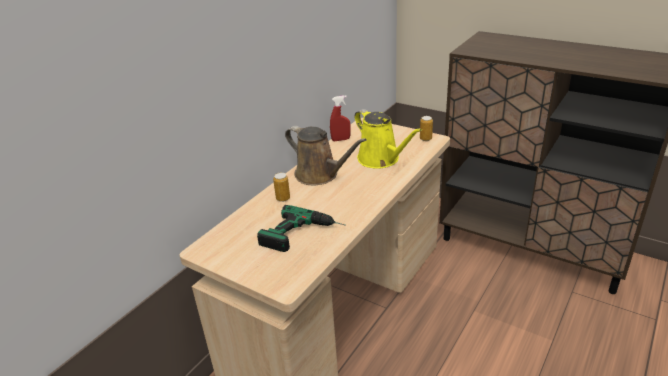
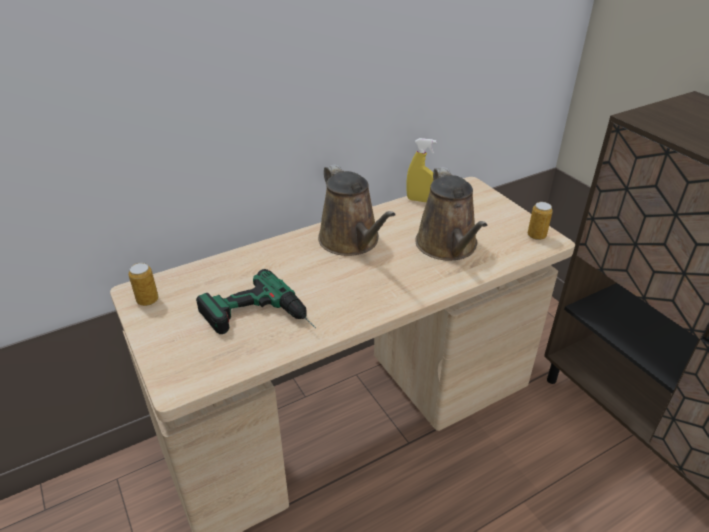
camera: 25 degrees right, 5 degrees up
can [273,173,290,202] -> can moved to [128,263,159,306]
red spray bottle [330,95,351,141] -> yellow spray bottle [406,138,437,202]
yellow watering can [355,109,422,169] -> brown watering can [415,167,487,260]

